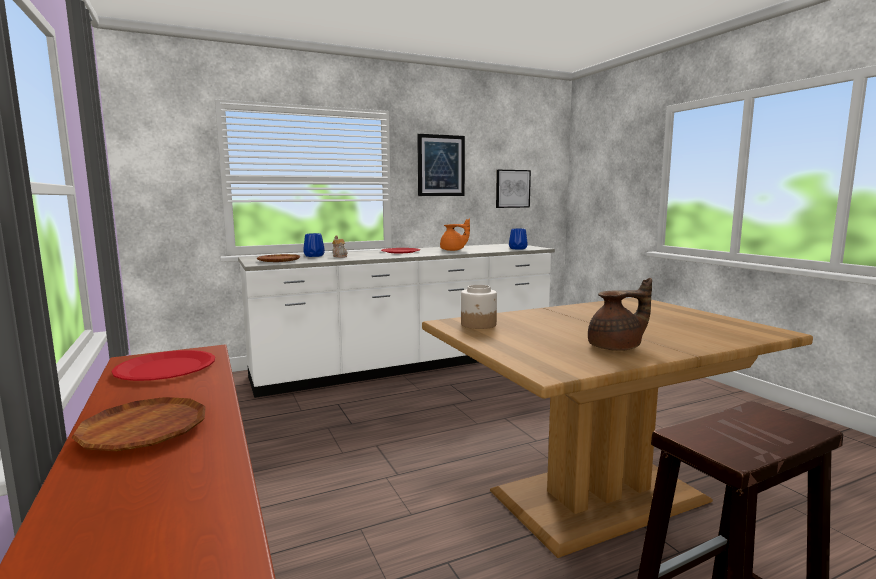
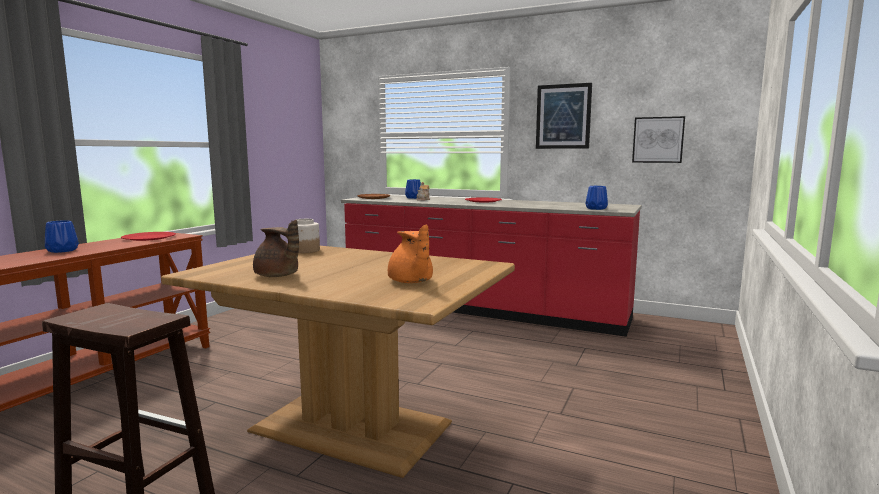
camera: 50 degrees right, 0 degrees up
brown plate [71,397,206,451] -> blue vase [45,220,79,253]
white counter [238,244,555,398] -> red counter [341,195,642,337]
orange teapot [440,218,470,251] -> orange teapot moved to [388,224,433,283]

